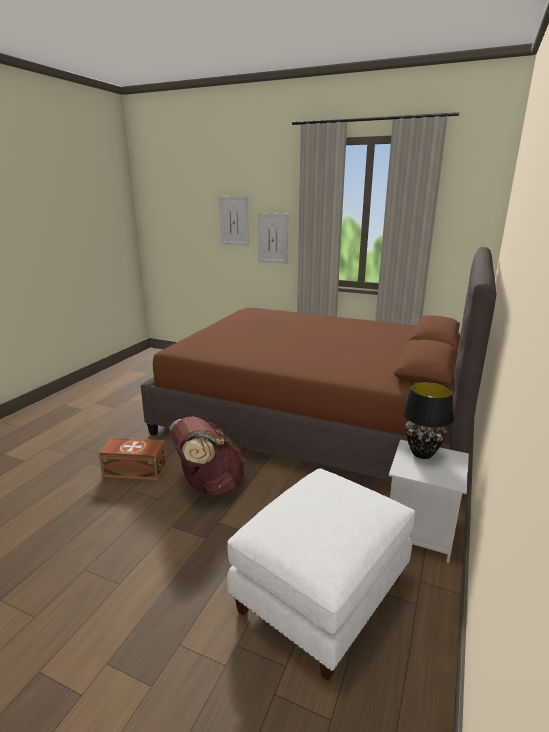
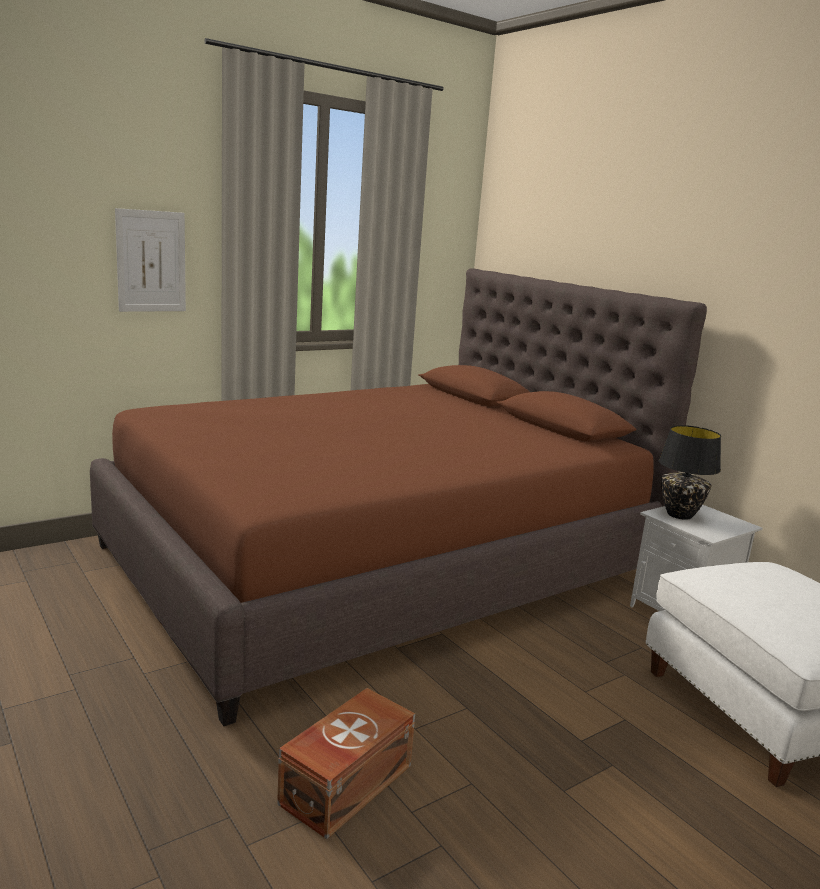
camera: 60 degrees left, 5 degrees down
brown backpack [169,417,246,496] -> none
picture [219,196,249,246] -> none

